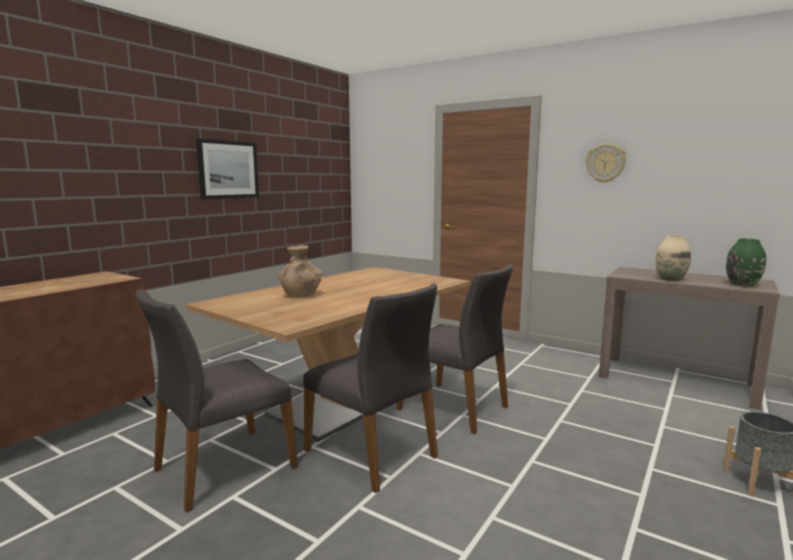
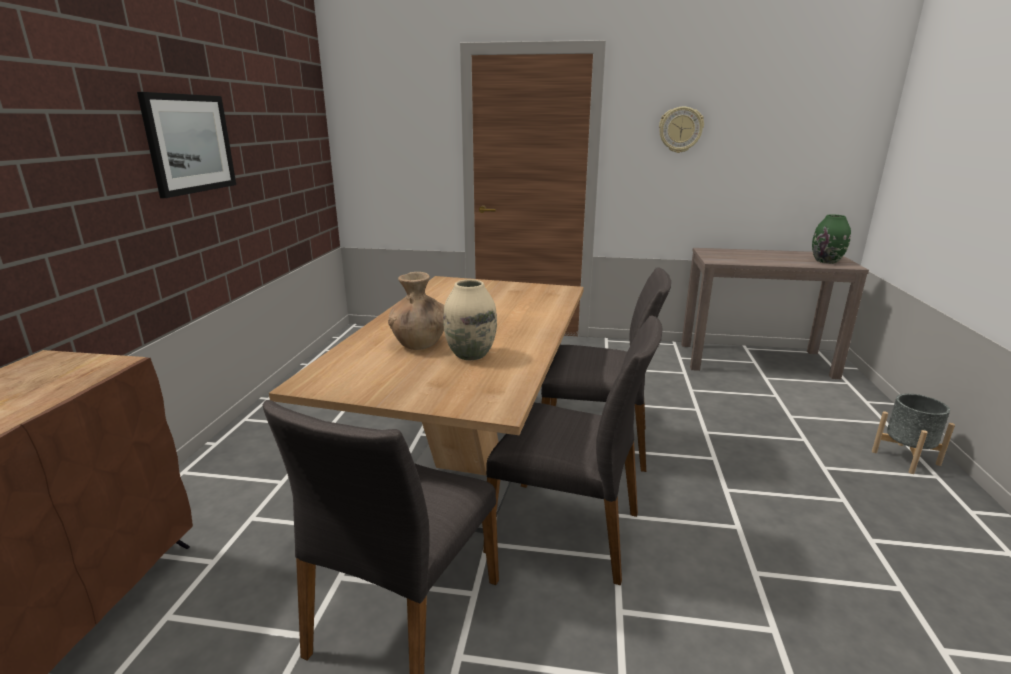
camera: 25 degrees left, 10 degrees up
beige vase [655,235,691,281] -> beige vase moved to [443,279,497,360]

